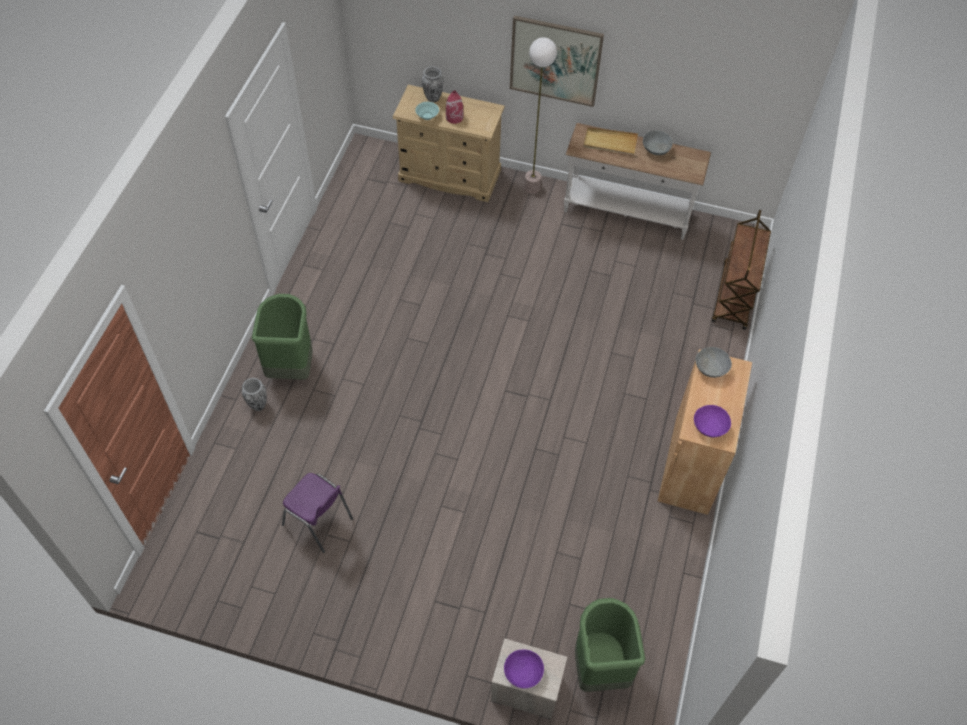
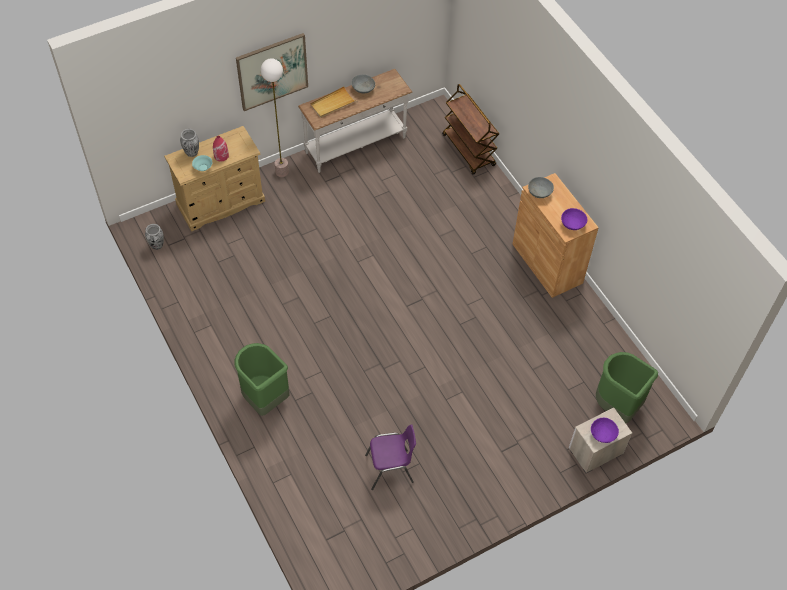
camera: 45 degrees left, 0 degrees up
vase [242,378,267,411] -> vase moved to [145,224,164,250]

